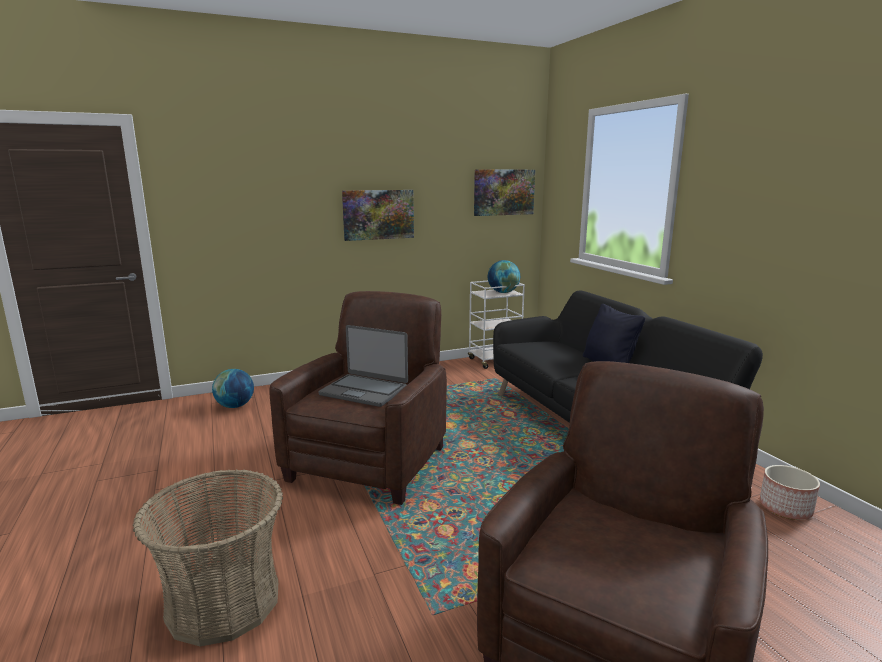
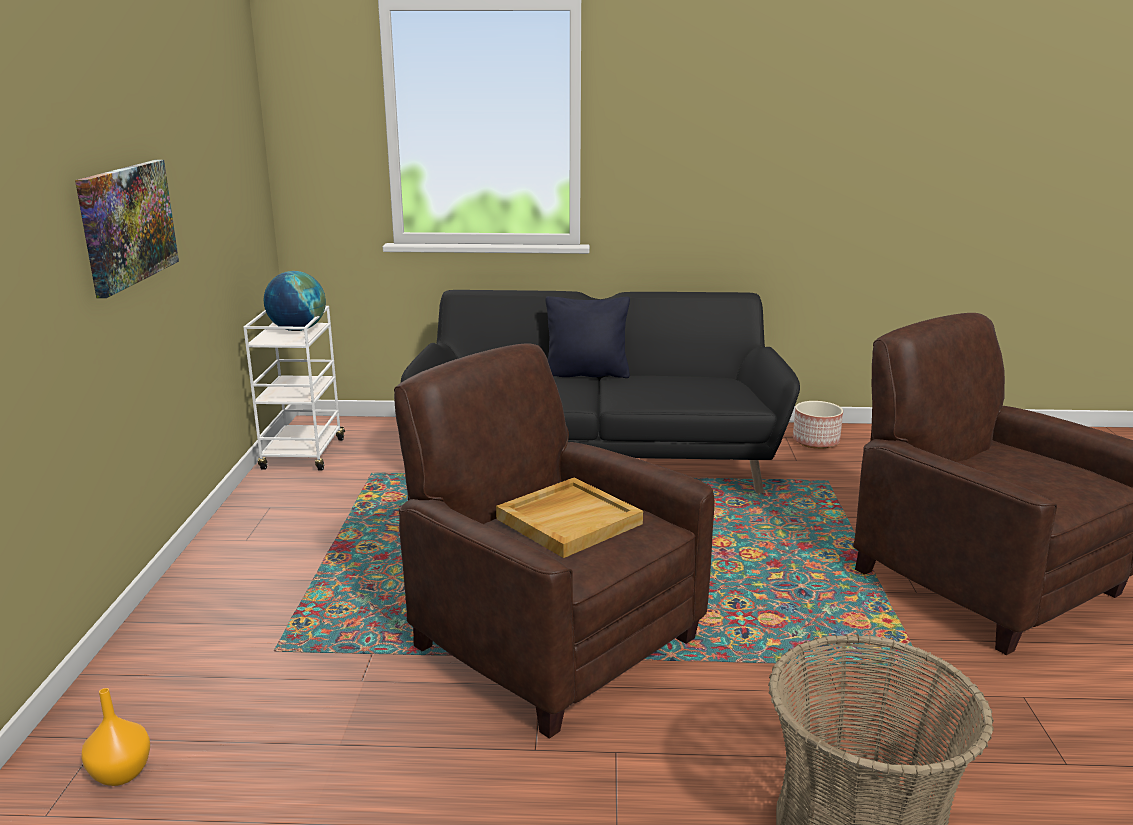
camera: 65 degrees left, 5 degrees up
globe [212,369,254,408] -> orange vase [81,688,150,786]
laptop [318,325,408,407] -> beige tray [496,478,643,558]
picture [474,169,535,216] -> none

